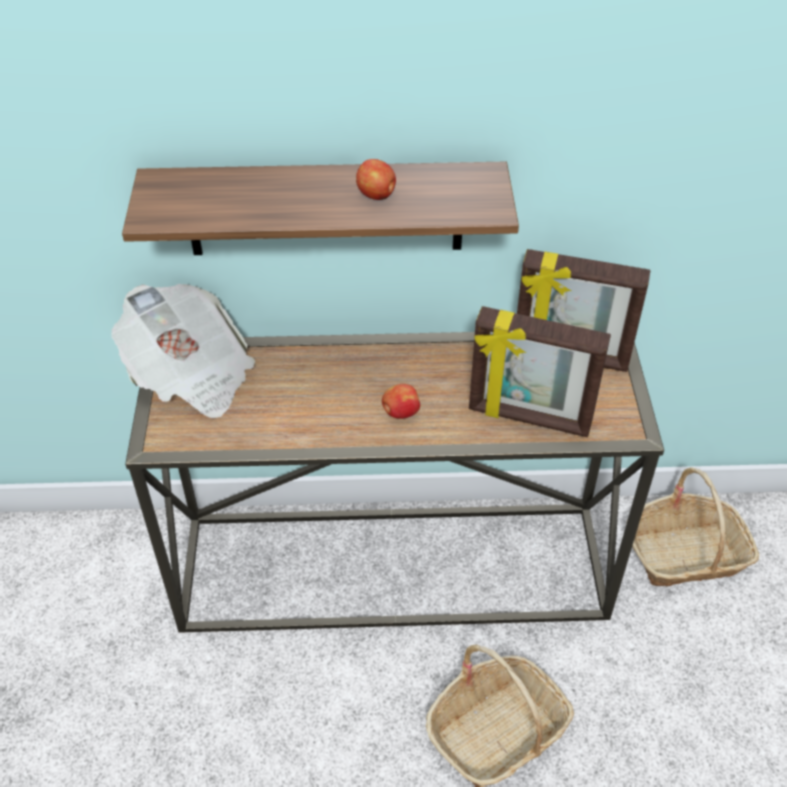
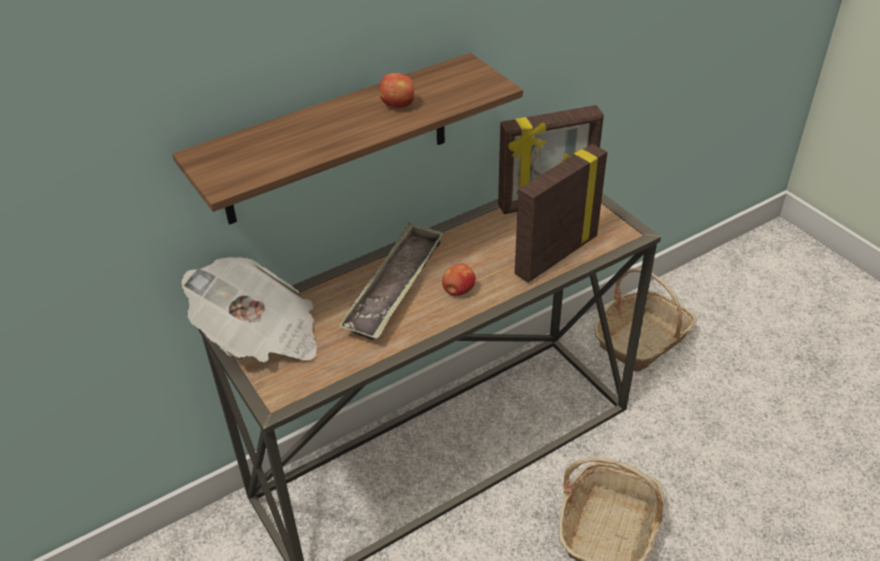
camera: 30 degrees left, 5 degrees down
picture frame [469,306,611,437] -> picture frame turned 150 degrees clockwise [515,144,607,283]
none -> tray [339,223,444,340]

